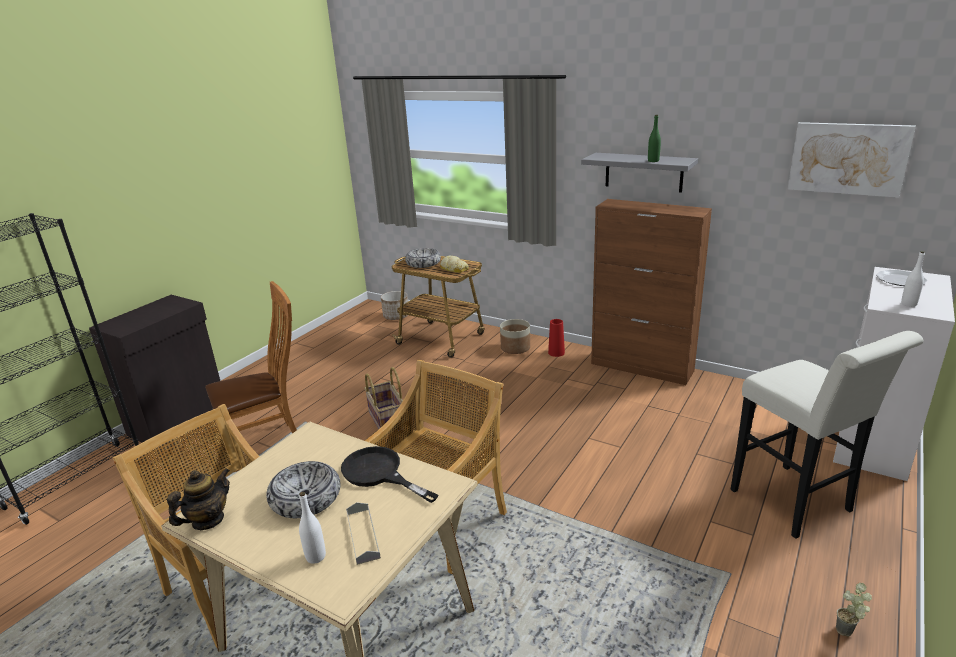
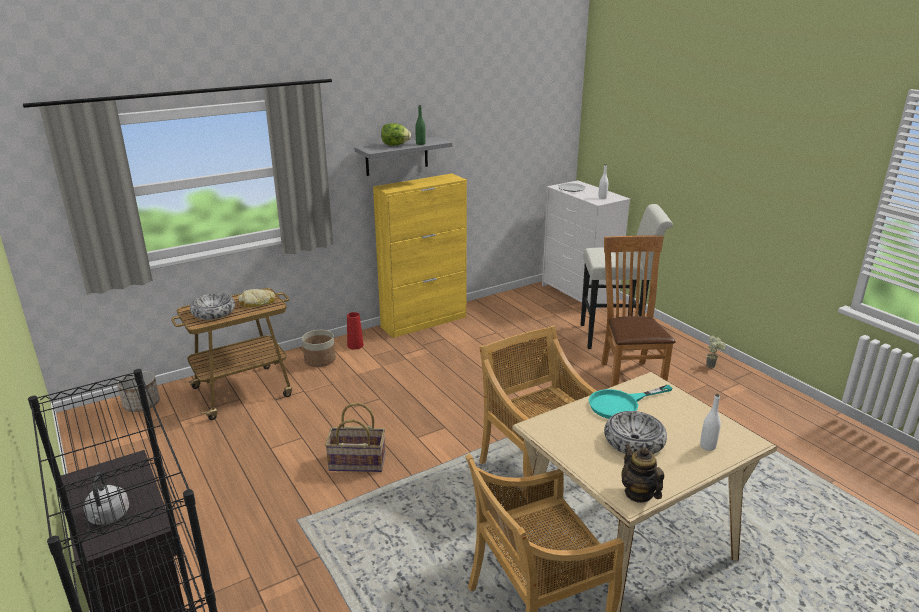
camera: 65 degrees left, 0 degrees up
brown chair [205,281,297,472] -> brown chair moved to [601,236,676,387]
black frying pan [341,446,439,503] -> turquoise frying pan [589,385,673,419]
grey tray [346,502,381,565] -> none
brown cabinet [591,199,712,385] -> yellow cabinet [373,174,467,338]
picture [788,122,916,198] -> none
none -> grey kettle [84,472,129,525]
none -> lettuce [381,123,411,146]

